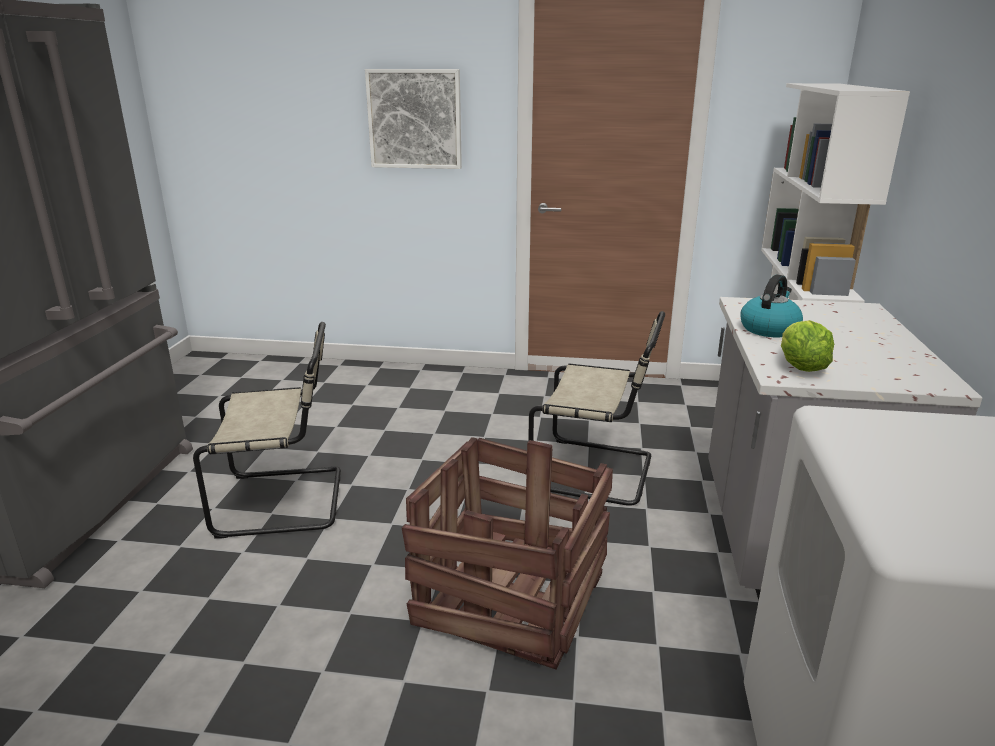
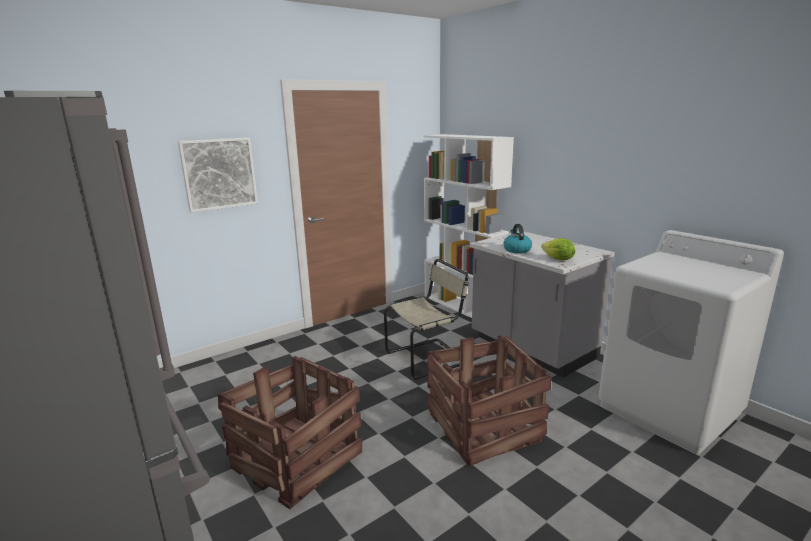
camera: 45 degrees left, 5 degrees down
beige chair [193,322,341,539] -> crate [218,356,362,509]

